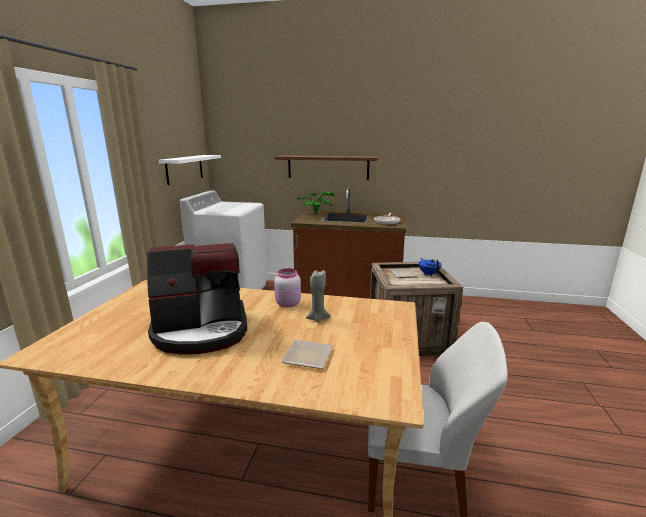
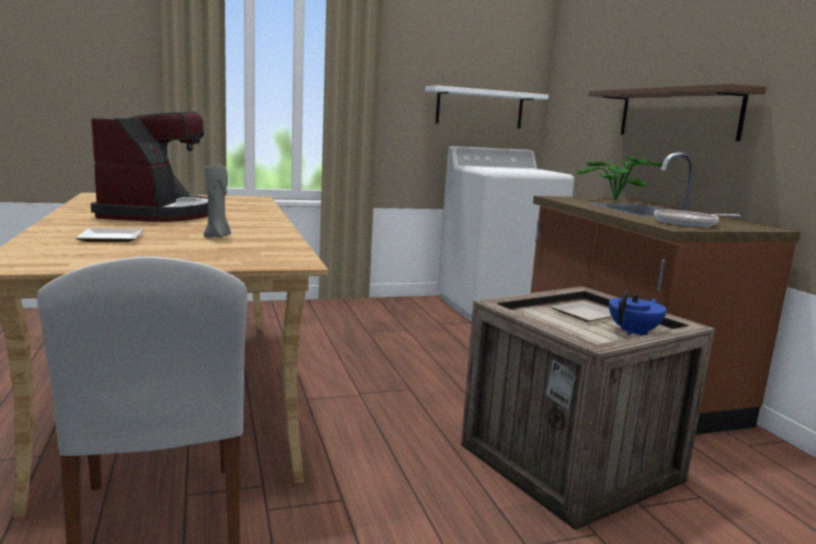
camera: 60 degrees right, 5 degrees down
coffee machine [147,243,247,354] -> coffee machine turned 135 degrees counterclockwise [91,112,208,222]
pink jar [274,268,301,307] -> none

